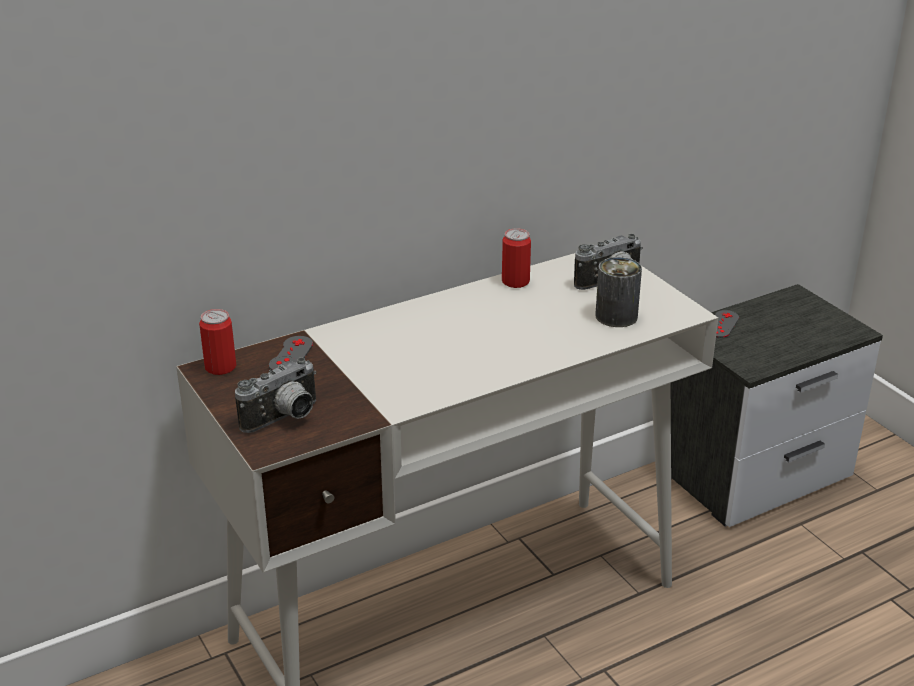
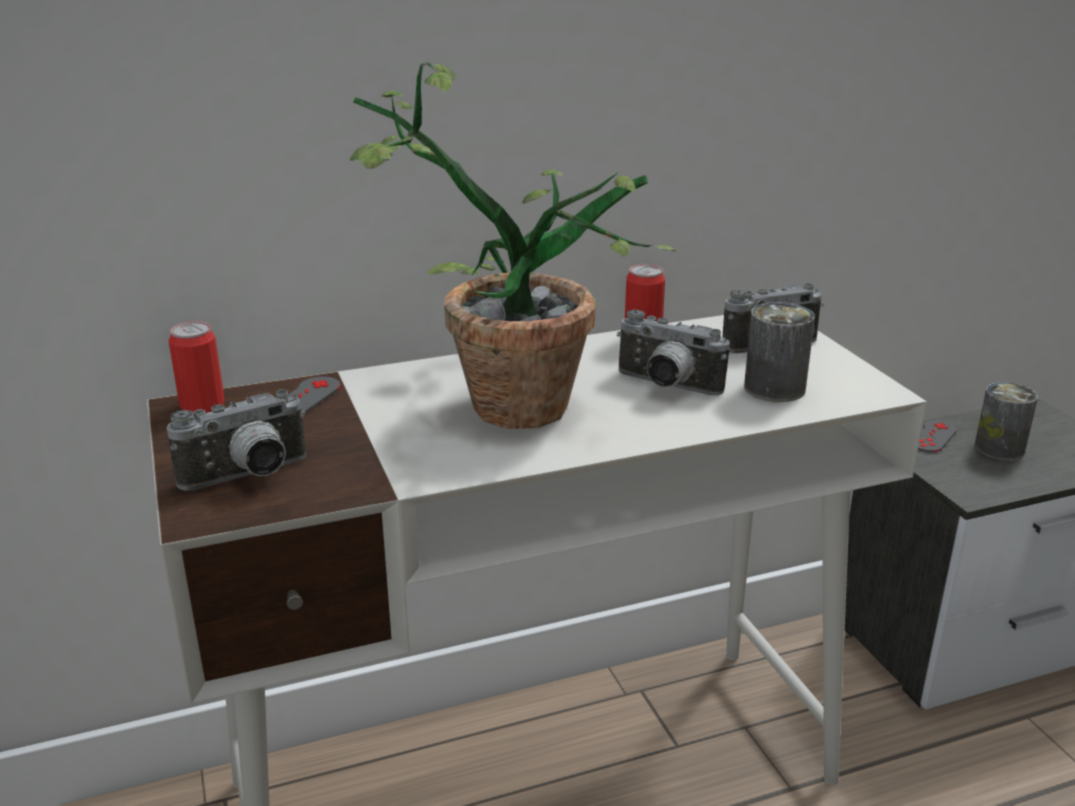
camera: 10 degrees right, 5 degrees down
none -> potted plant [350,63,676,429]
none -> camera [617,310,730,396]
none -> can [974,382,1038,461]

